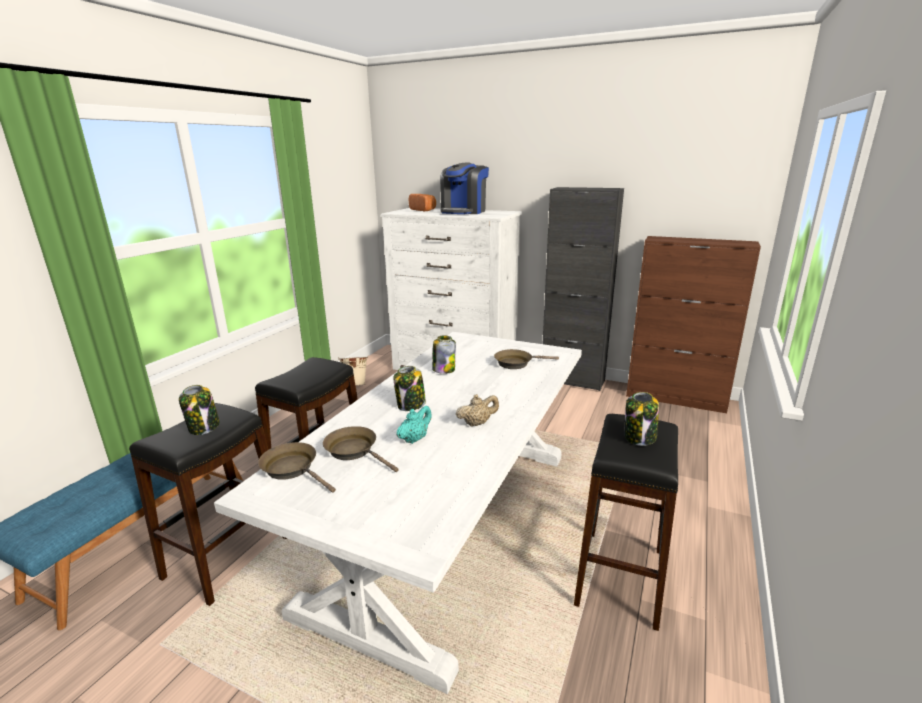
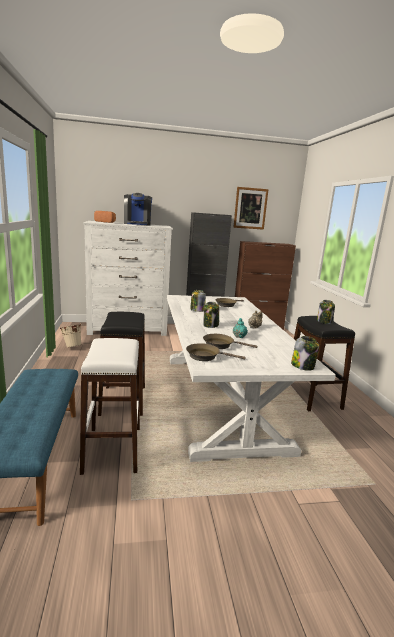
camera: 35 degrees left, 5 degrees down
black stool [129,403,287,606] -> white stool [80,338,140,475]
jar [179,385,220,435] -> jar moved to [291,336,319,371]
none -> picture [233,187,269,230]

